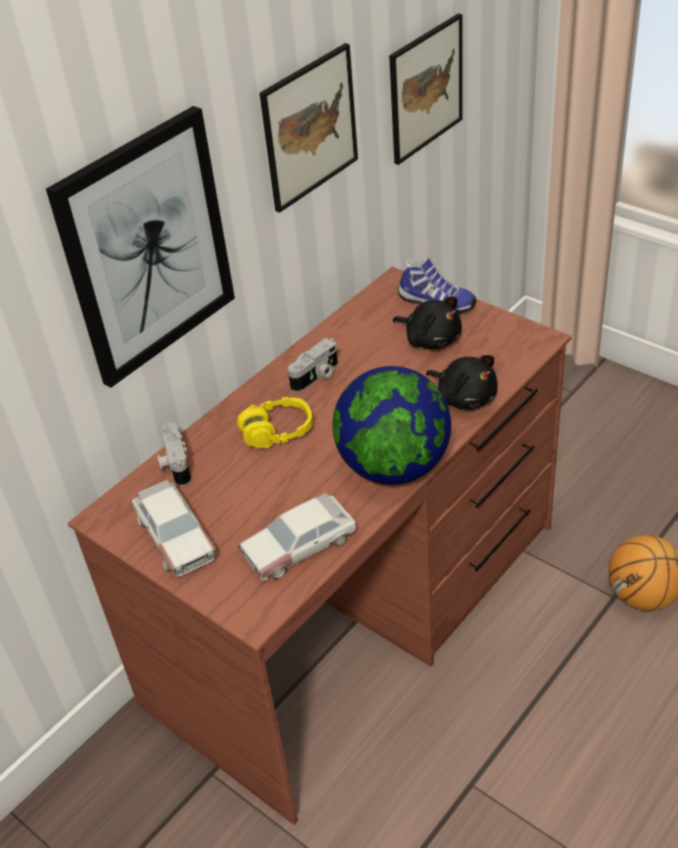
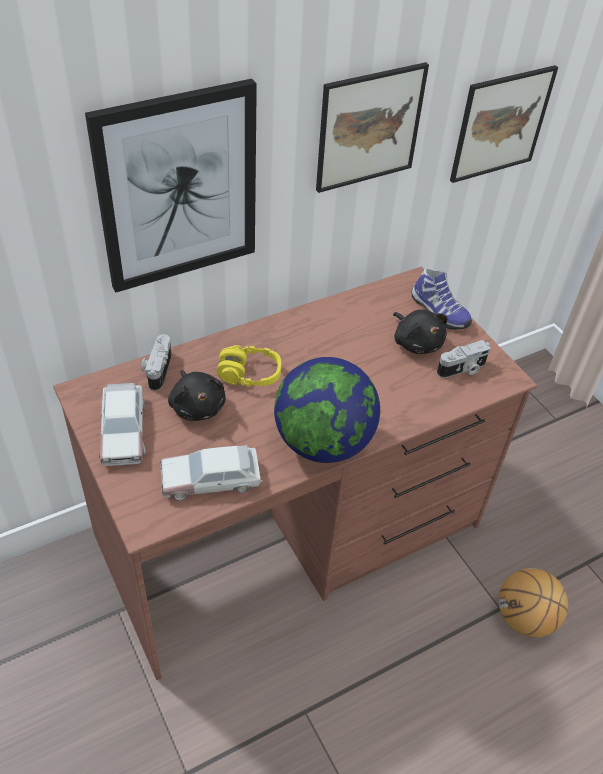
camera: 15 degrees right, 5 degrees up
camera [288,338,338,392] -> camera moved to [437,340,491,378]
black plush toy [426,355,498,410] -> black plush toy moved to [168,370,226,421]

